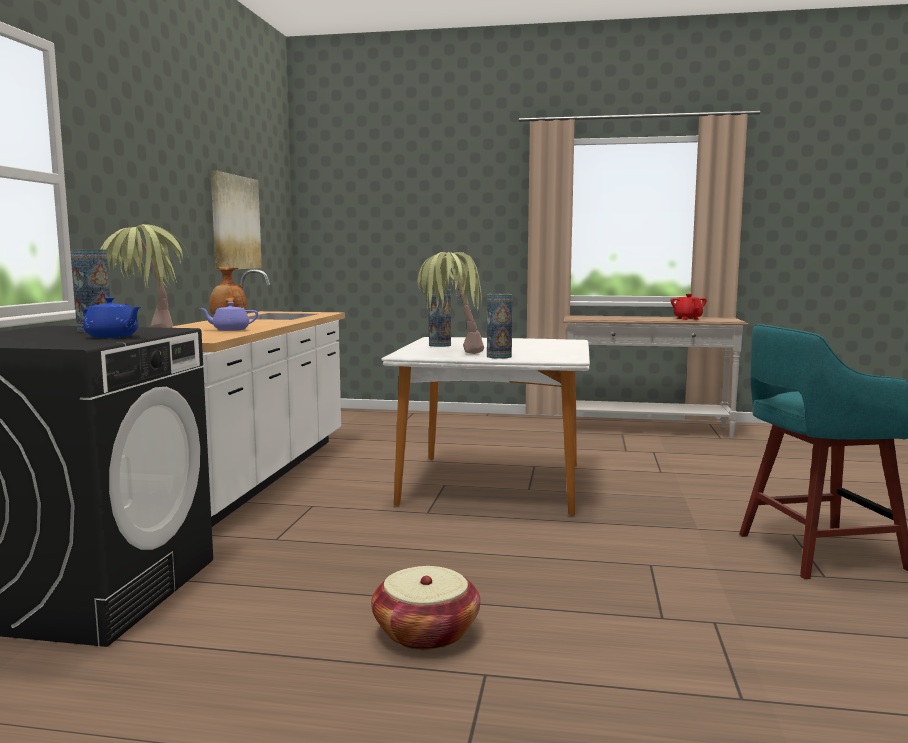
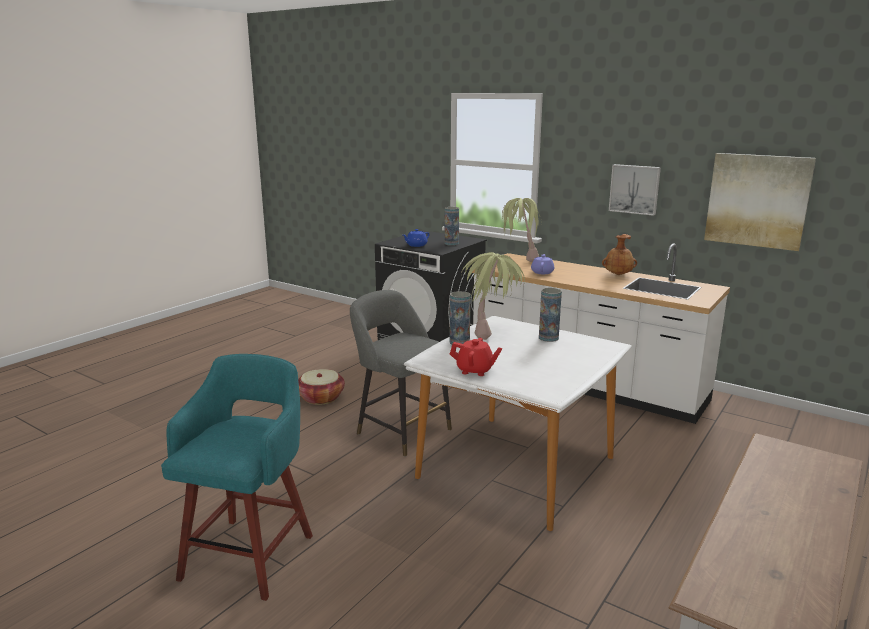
camera: 115 degrees right, 10 degrees up
red teapot [671,294,707,320] -> red teapot moved to [450,338,502,376]
none -> grey stool [350,290,452,457]
none -> picture [609,164,661,216]

